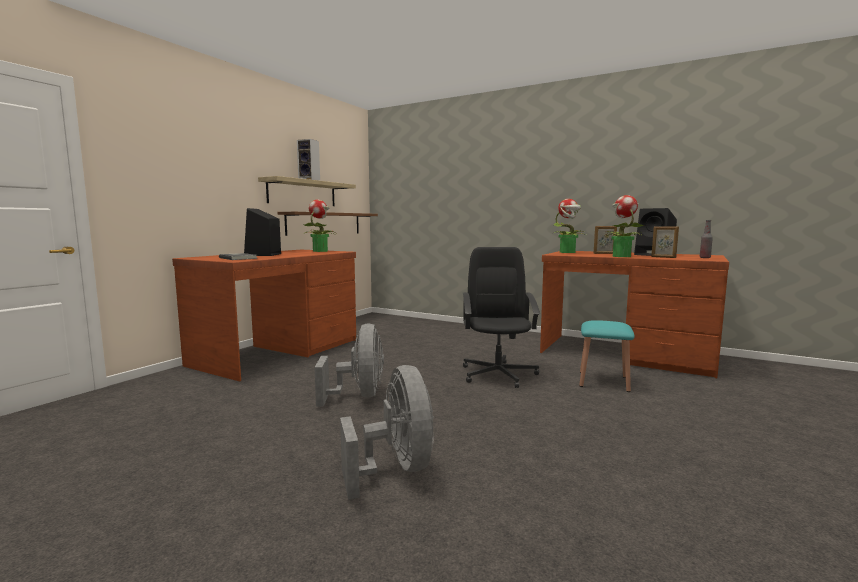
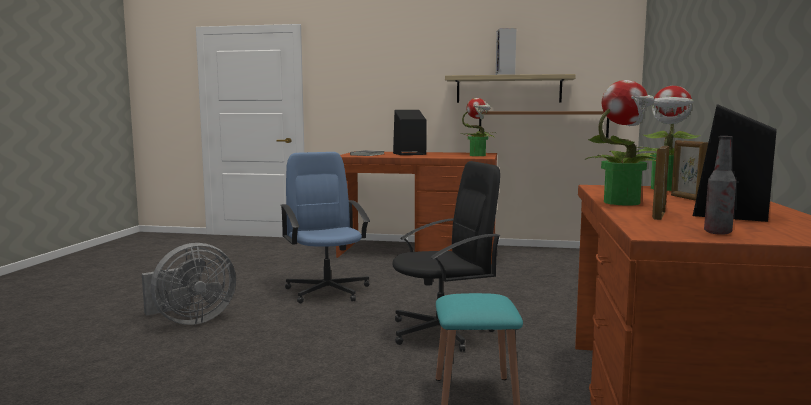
camera: 70 degrees right, 0 degrees up
grey fan [314,324,384,407] -> blue office chair [281,152,370,303]

